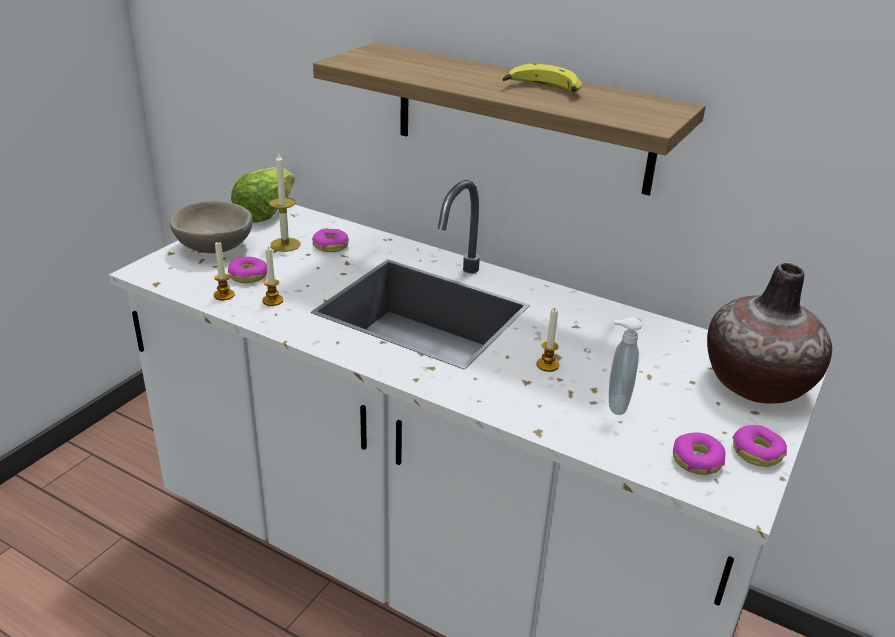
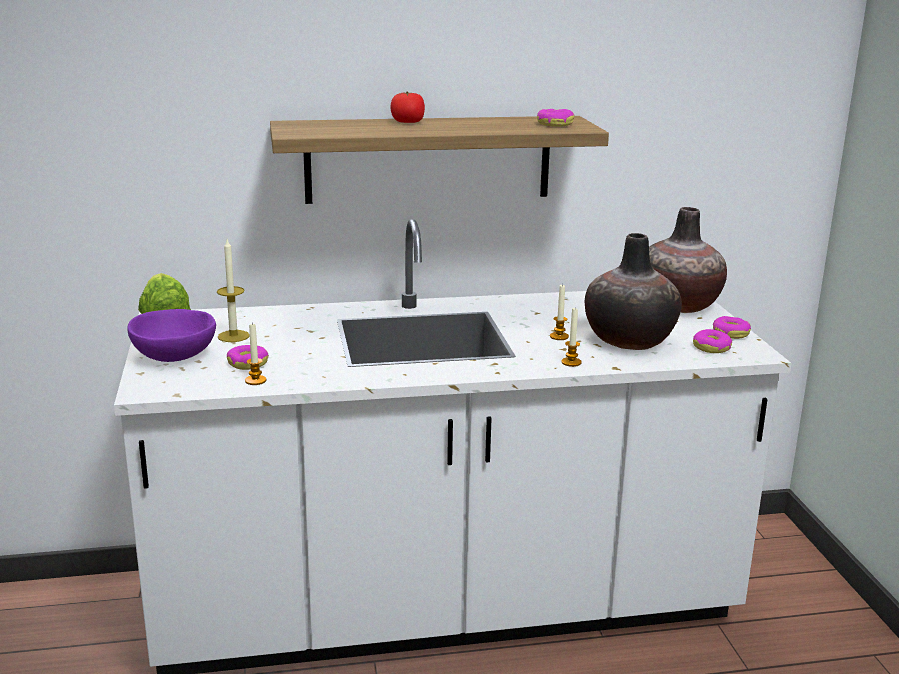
camera: 40 degrees left, 10 degrees down
beige bowl [170,201,253,253] -> purple bowl [127,309,216,362]
candle [262,246,283,306] -> candle moved to [561,308,582,367]
donut [312,229,349,252] -> donut moved to [537,109,574,127]
banana [502,64,582,93] -> none
soap dispenser [609,317,642,415] -> vase [585,233,682,350]
none -> tomato [390,92,425,123]

